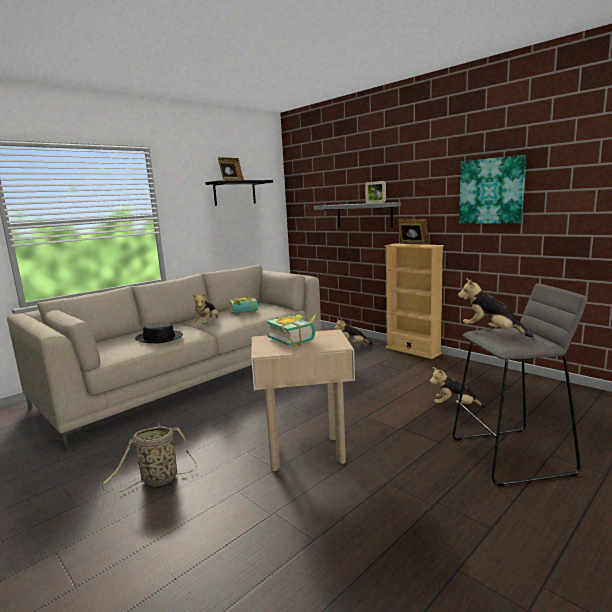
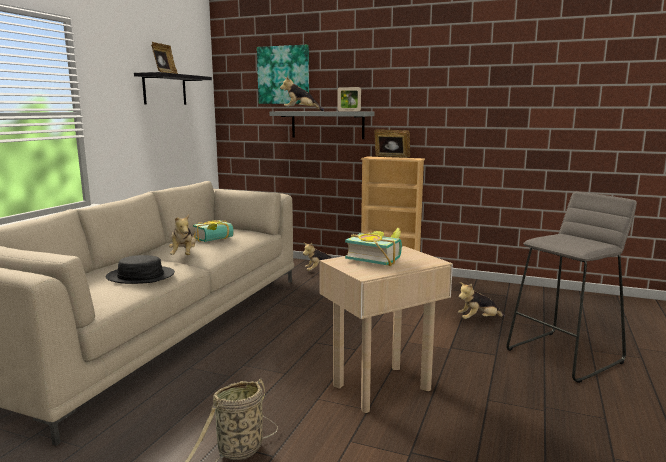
camera: 25 degrees left, 0 degrees up
plush toy [458,278,534,338] -> plush toy moved to [280,76,325,111]
picture [459,155,526,224] -> picture moved to [257,45,309,104]

